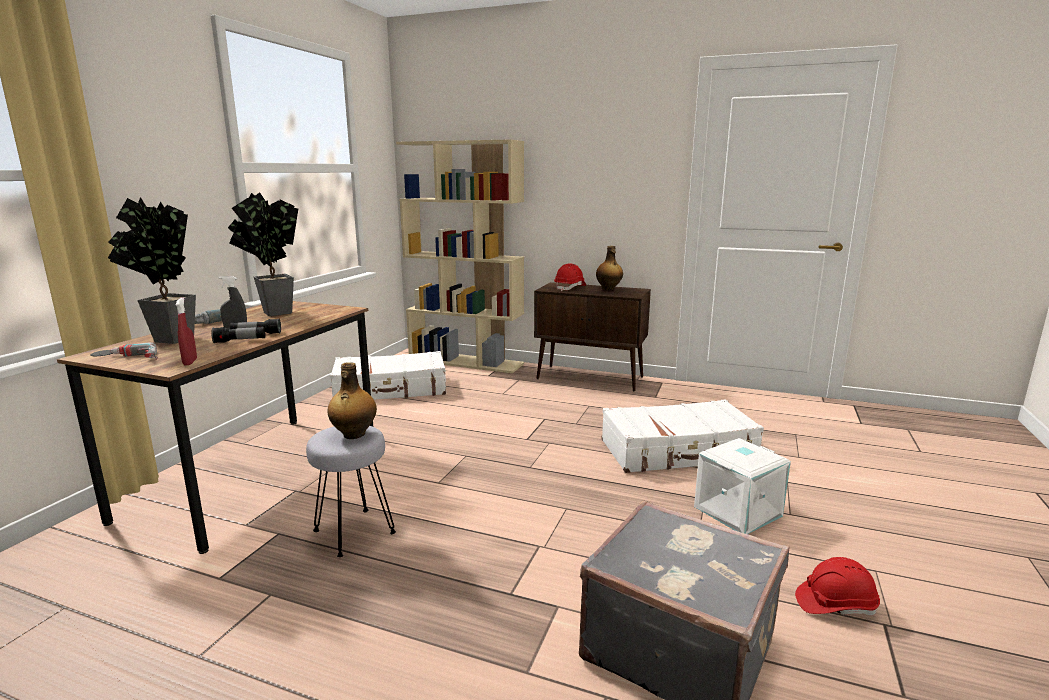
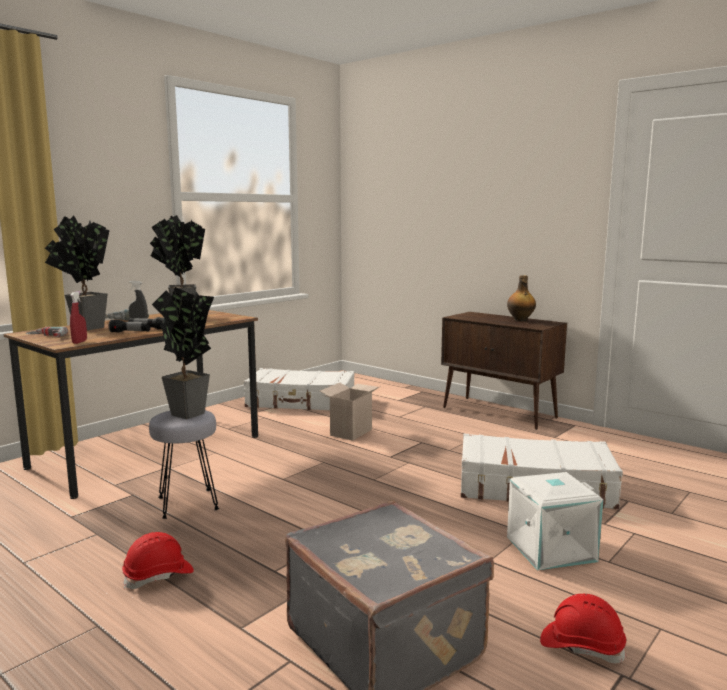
camera: 20 degrees right, 5 degrees down
bottle [327,362,377,439] -> potted plant [152,287,214,419]
beige bookcase [396,140,524,373] -> none
red hard hat [554,263,586,291] -> red hard hat moved to [122,532,194,589]
none -> cardboard box [320,383,381,440]

